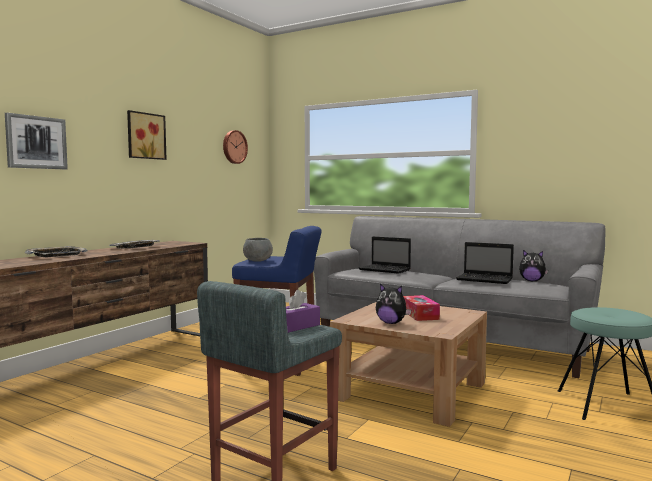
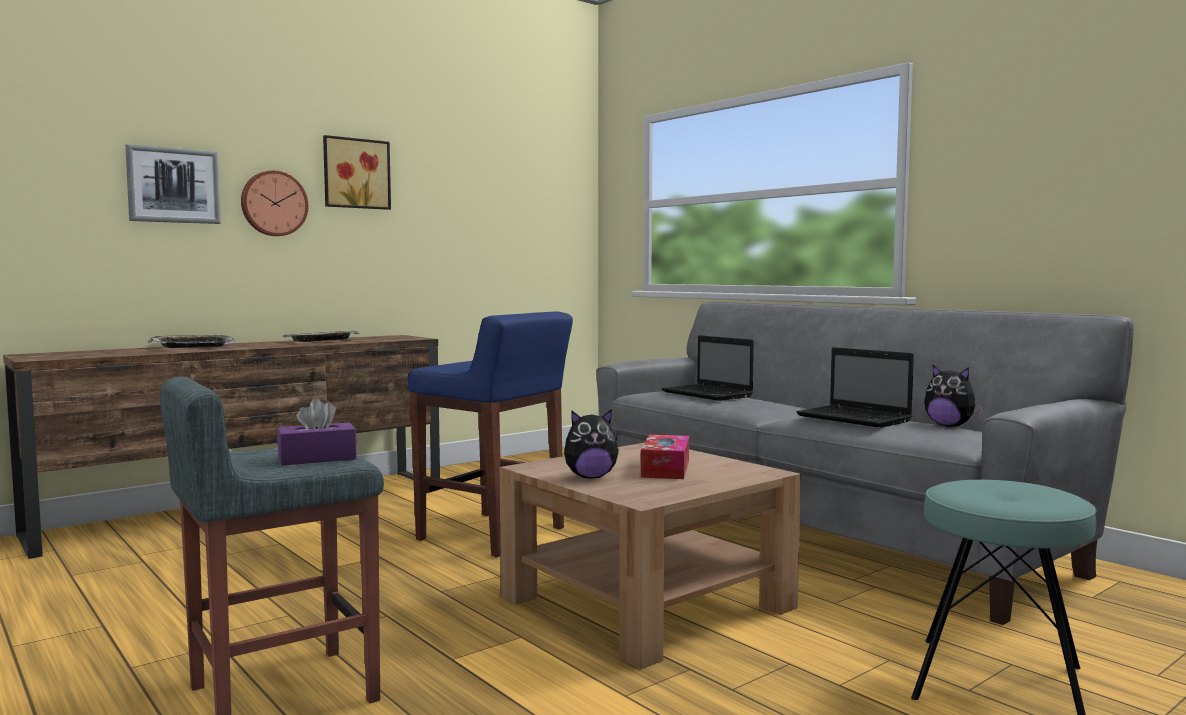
camera: 20 degrees right, 0 degrees up
wall clock [223,130,248,164] -> wall clock moved to [241,170,308,236]
grey bowl [243,238,273,262] -> none
plush toy [376,284,411,324] -> plush toy turned 60 degrees counterclockwise [564,409,619,478]

